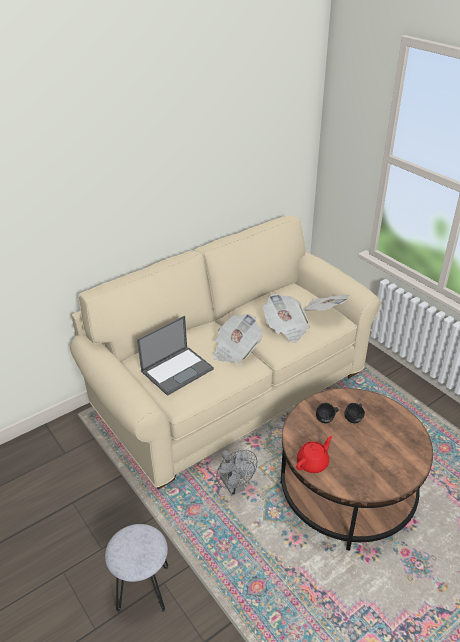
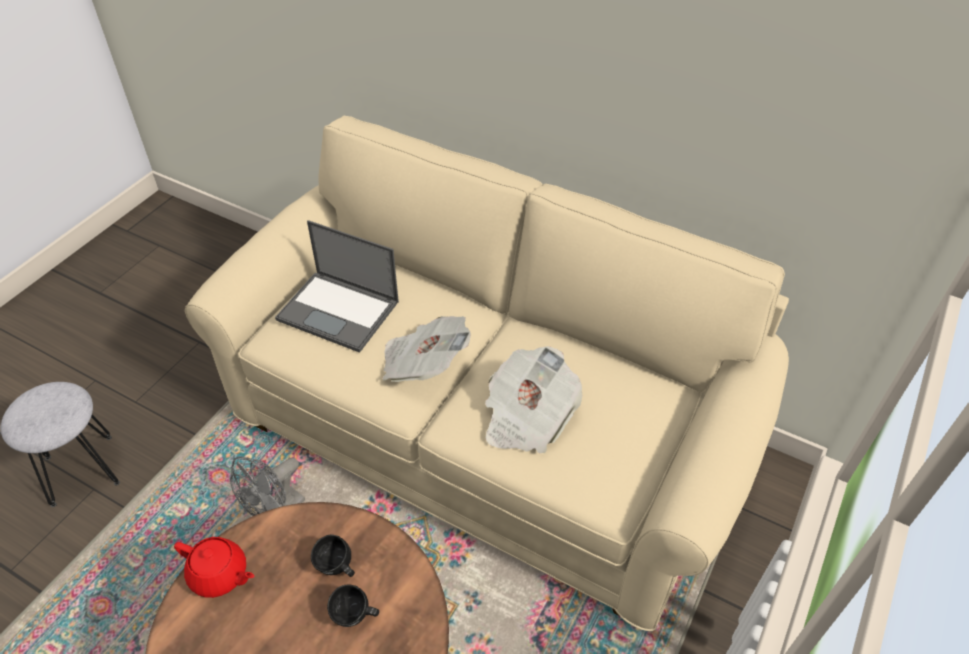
camera: 65 degrees right, 10 degrees up
newspaper [303,294,350,311] -> none

